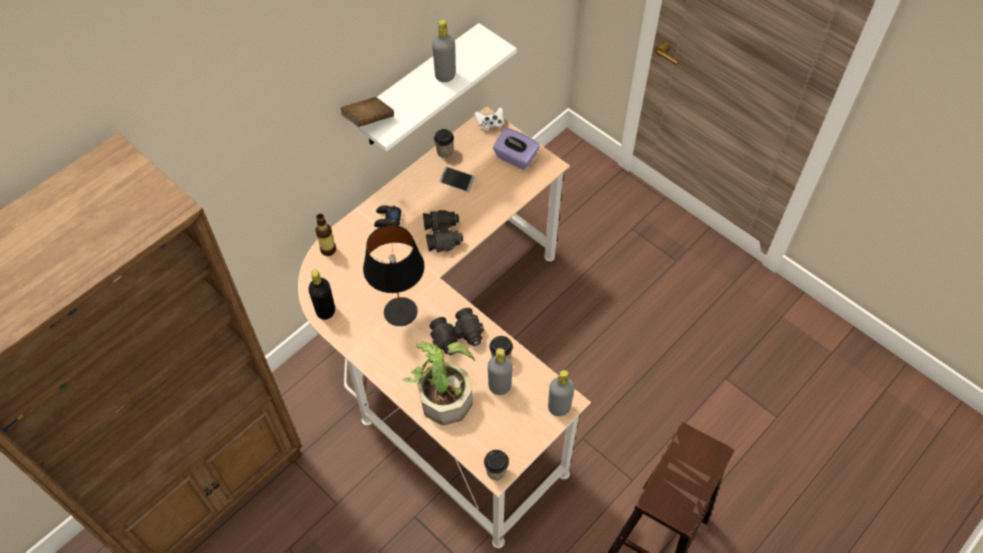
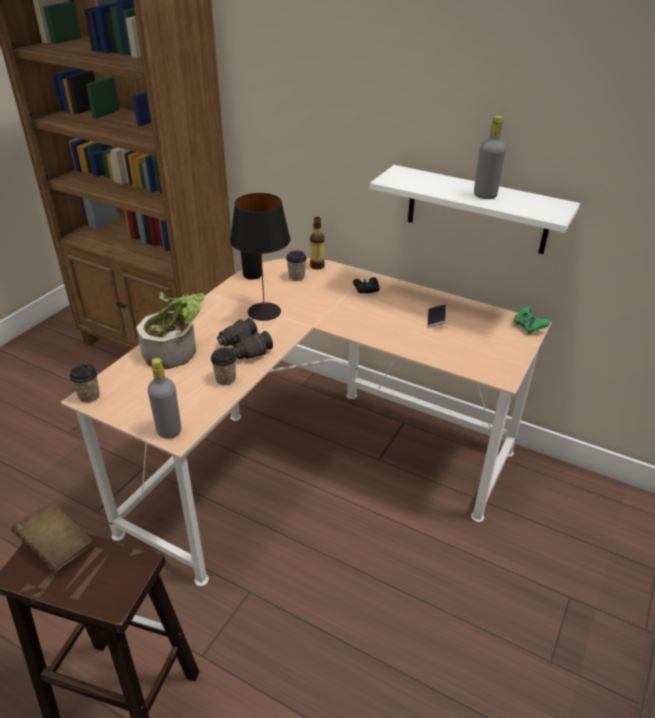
camera: 75 degrees right, 20 degrees down
brown book [340,97,394,127] -> brown book moved to [11,501,92,573]
black binoculars [423,210,463,253] -> none
cup [434,129,454,158] -> cup moved to [286,251,307,281]
white game controller [474,108,504,131] -> green game controller [514,306,550,334]
grey bottle [488,348,513,395] -> none
purple tissue box [493,128,540,170] -> none

